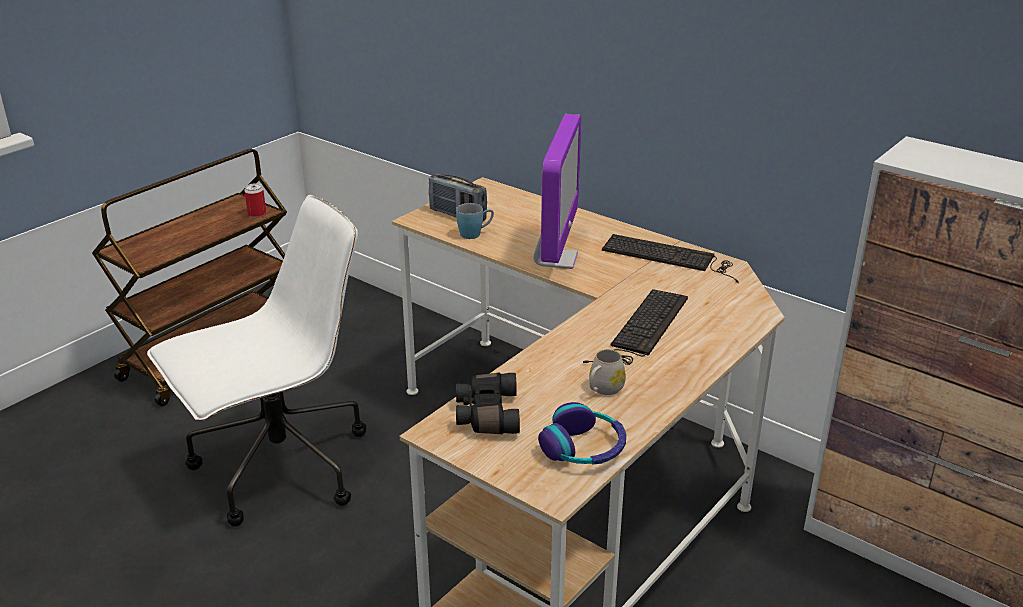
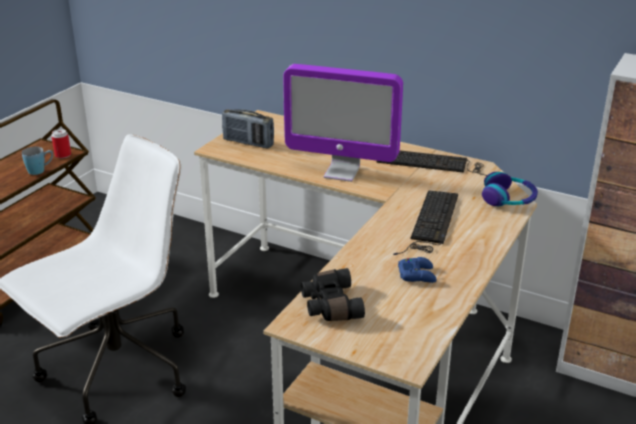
camera: 10 degrees left, 0 degrees up
blue mug [456,203,494,239] -> blue mug moved to [22,147,53,175]
monitor [533,114,581,269] -> monitor turned 105 degrees clockwise [283,64,403,182]
headphones [538,402,626,465] -> headphones moved to [482,172,538,206]
white mug [589,349,626,395] -> blue game controller [398,257,437,283]

